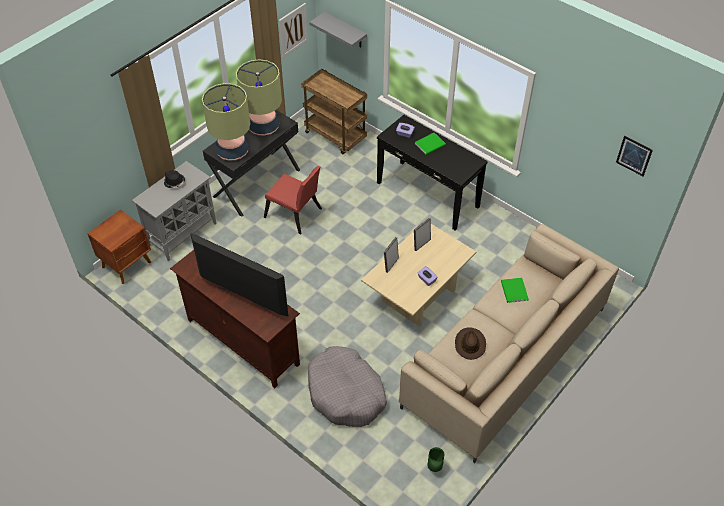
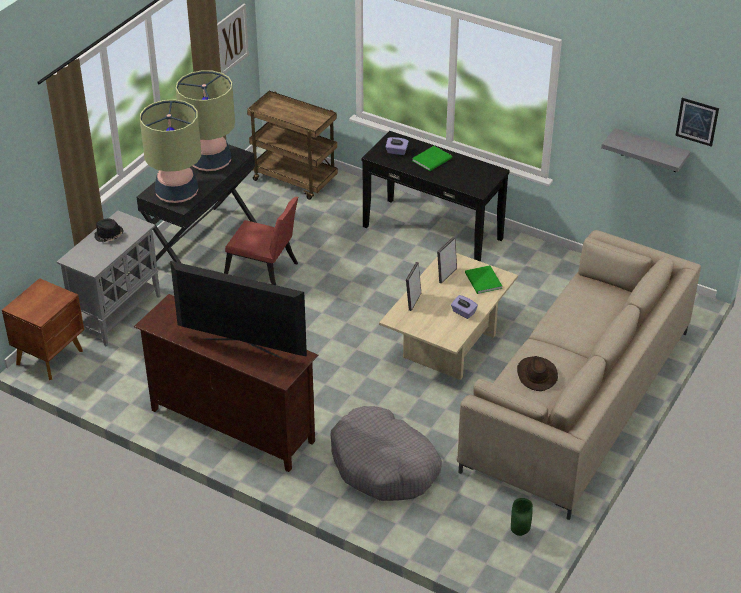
camera: 10 degrees left, 10 degrees down
grey shelf [309,12,367,47] -> grey shelf moved to [601,128,691,172]
green book [501,278,529,303] -> green book moved to [465,265,502,294]

